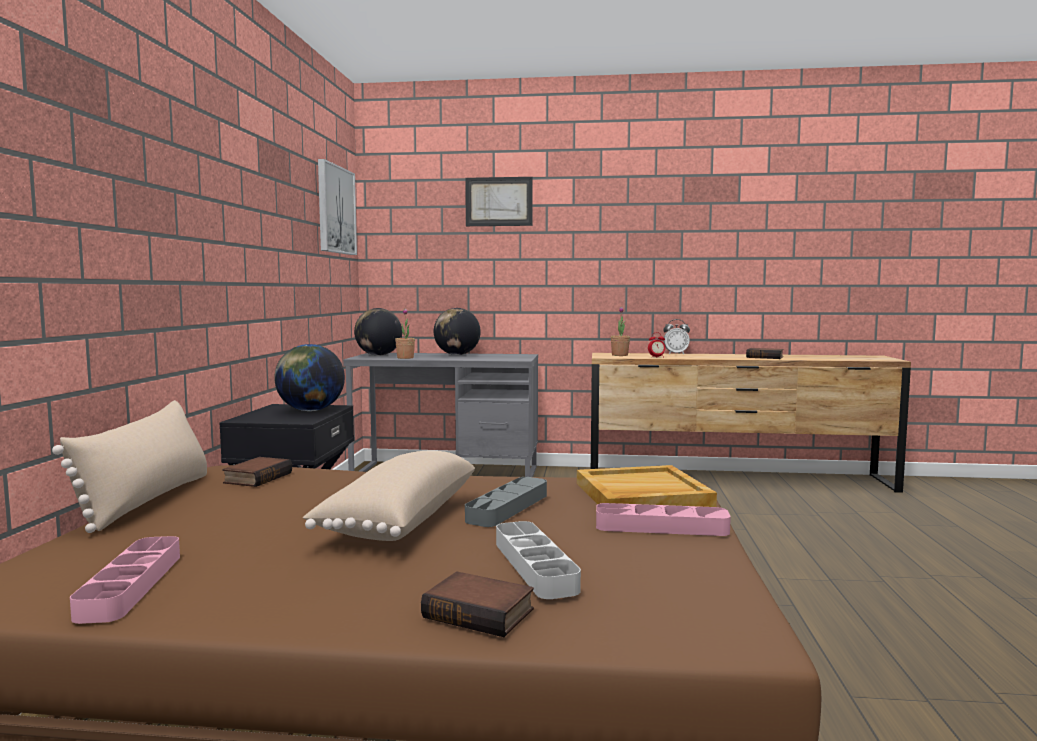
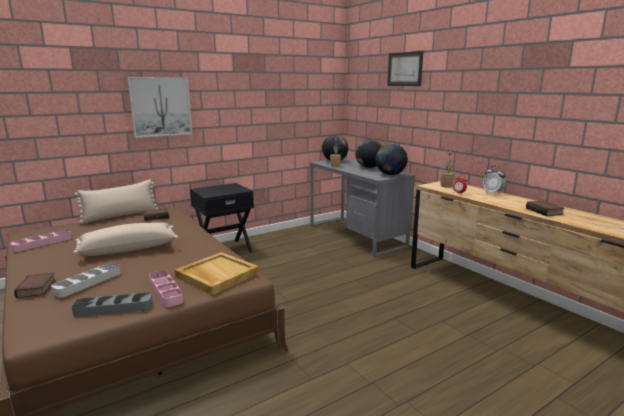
camera: 50 degrees right, 10 degrees up
globe [274,344,345,411] -> globe moved to [376,144,408,175]
picture [318,159,357,255] -> picture moved to [127,77,192,138]
grey tray [465,477,547,527] -> grey tray moved to [72,292,153,317]

